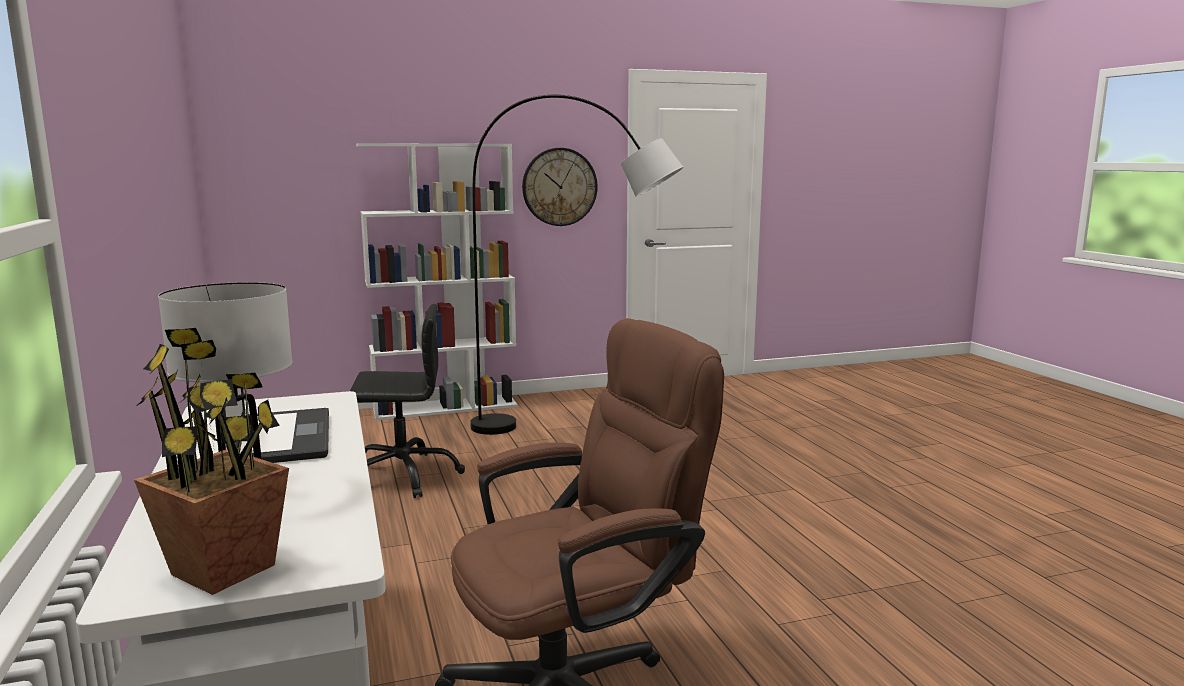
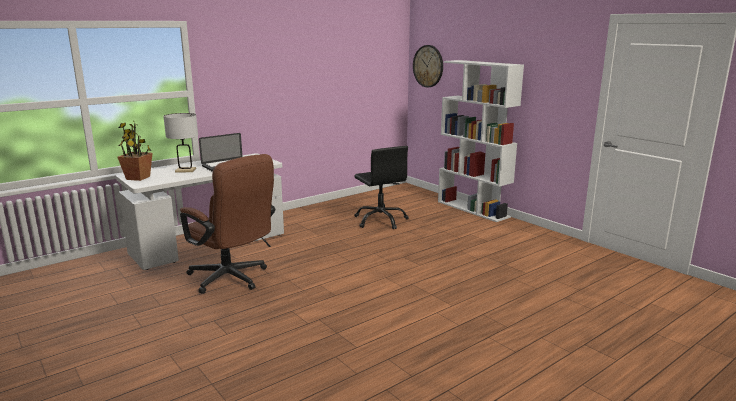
camera: 70 degrees right, 5 degrees up
grey floor lamp [470,95,684,435] -> none
wall clock [522,148,597,226] -> wall clock moved to [413,45,443,87]

